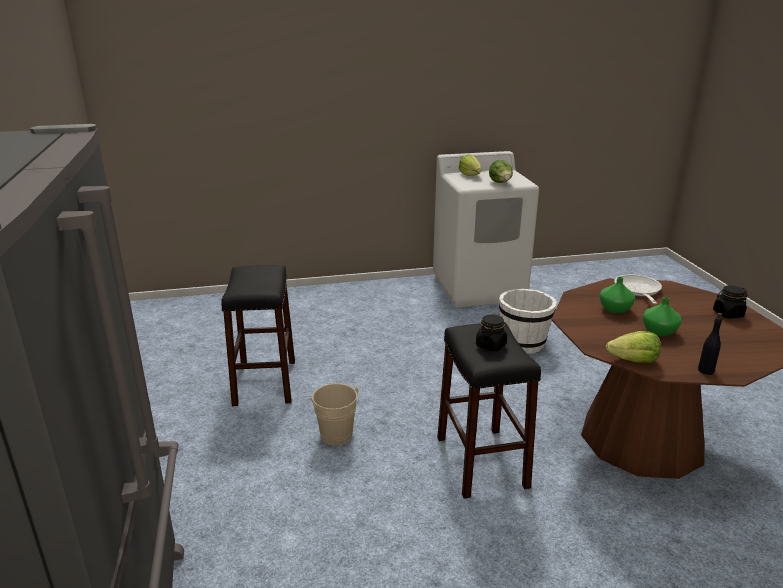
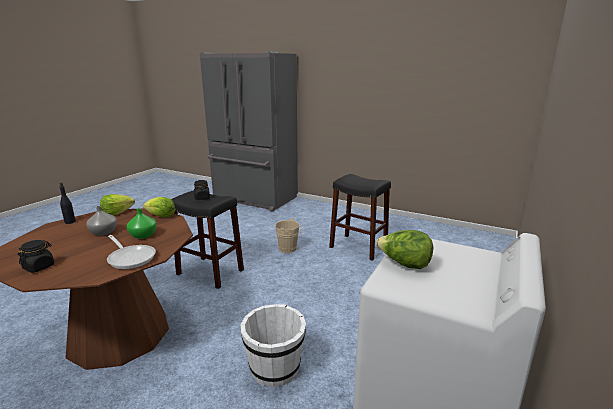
camera: 130 degrees right, 5 degrees down
lettuce [459,155,481,176] -> lettuce moved to [143,197,175,218]
green vase [643,297,682,336] -> grey vase [86,206,117,236]

